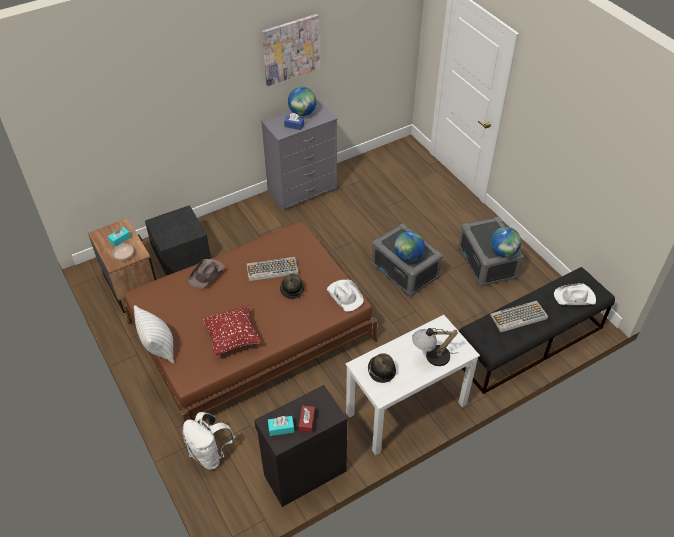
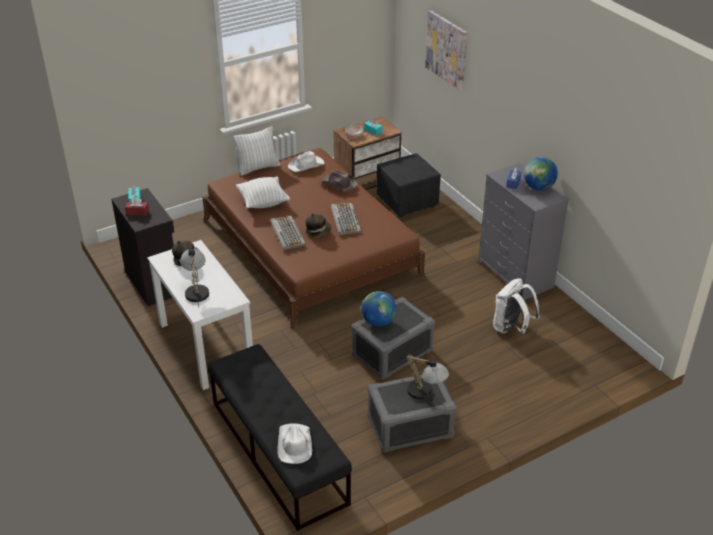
camera: 90 degrees right, 10 degrees down
white backpack [182,412,236,470] -> white backpack moved to [493,278,540,334]
red pillow [203,305,262,356] -> white pillow [236,177,290,208]
picture [262,14,320,86] -> picture moved to [425,10,467,91]
white hat [327,280,364,312] -> white hat moved to [288,151,325,172]
globe [490,227,521,257] -> none
keyboard [490,301,548,332] -> keyboard moved to [271,216,306,250]
none -> table lamp [403,354,449,399]

